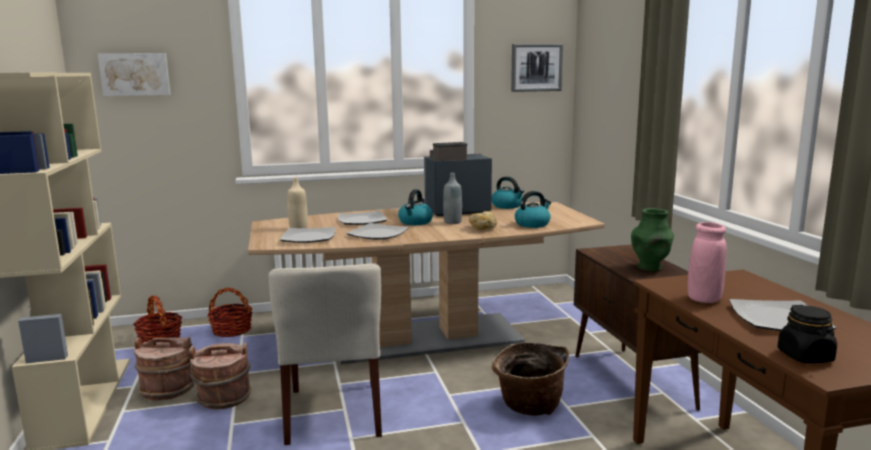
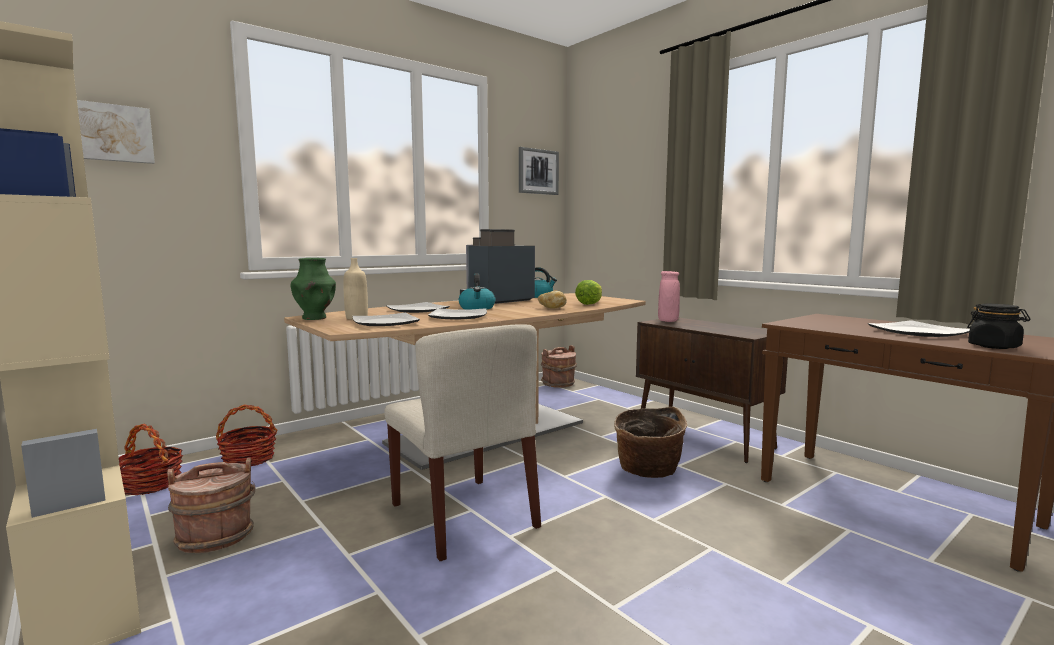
camera: 25 degrees left, 5 degrees down
brown bucket [189,342,251,409] -> brown bucket moved to [541,345,577,388]
grey bottle [443,173,462,224] -> none
kettle [515,191,551,228] -> lettuce [575,280,602,305]
green vase [631,208,674,271] -> green vase moved to [290,258,336,320]
pink vase [688,222,727,303] -> pink vase moved to [658,271,680,322]

